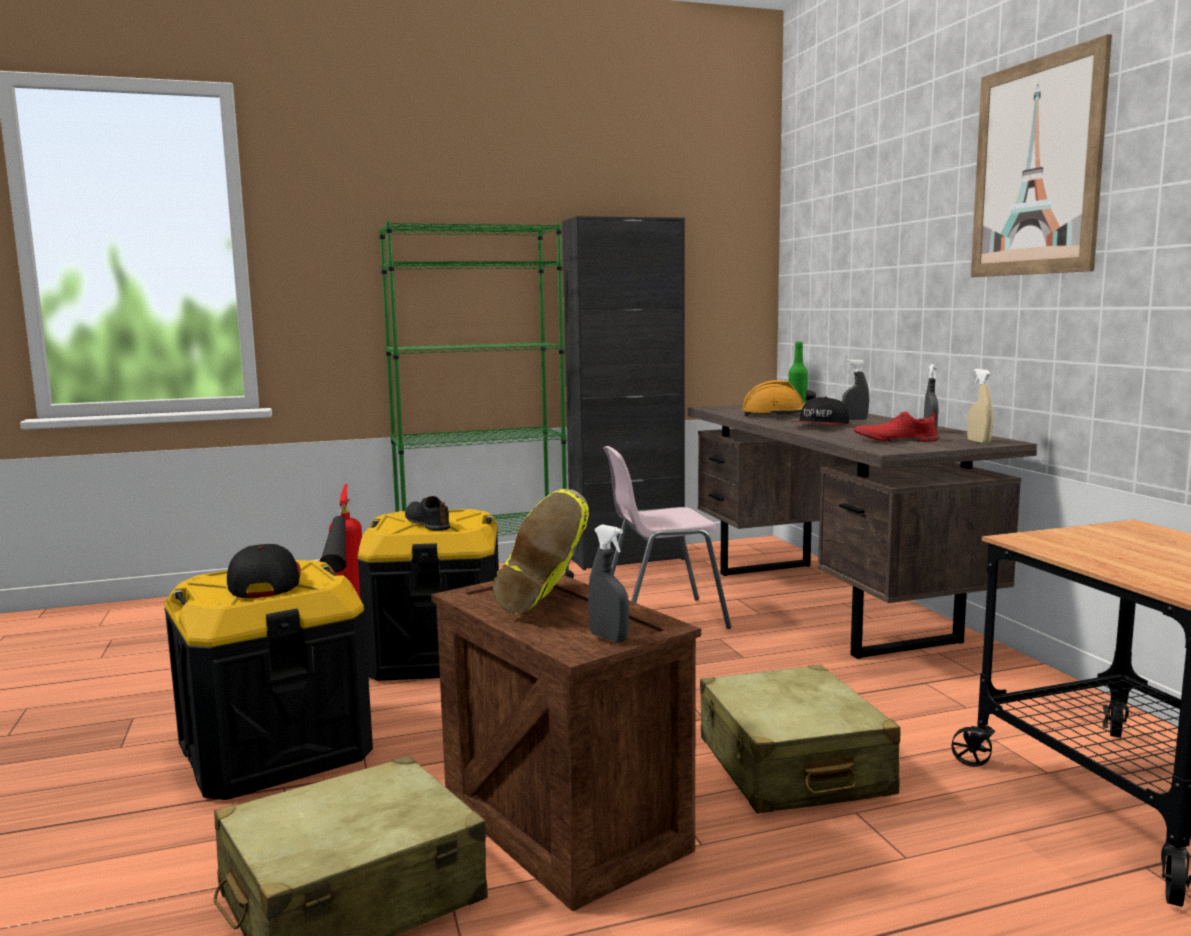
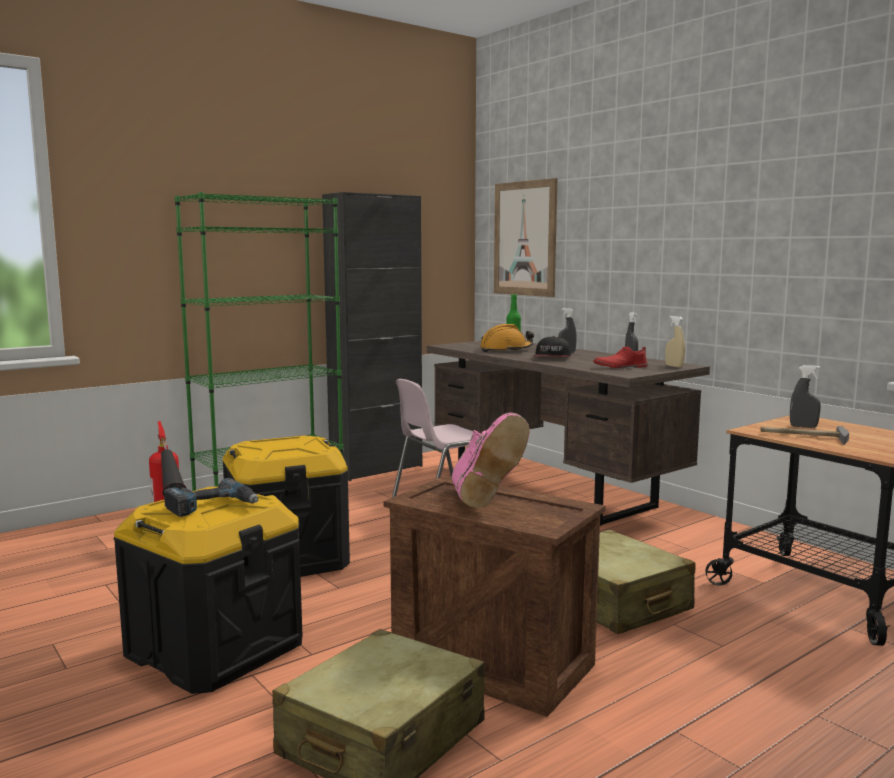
camera: 20 degrees left, 0 degrees up
cap [227,544,300,598] -> power drill [164,478,259,517]
black shoe [405,496,450,531] -> none
yellow boot [493,489,589,614] -> pink boot [452,412,530,508]
grey spray bottle [588,524,629,642] -> grey spray bottle moved to [790,365,821,428]
picture [971,34,1112,277] -> picture moved to [494,178,557,297]
none -> hammer [760,426,849,445]

